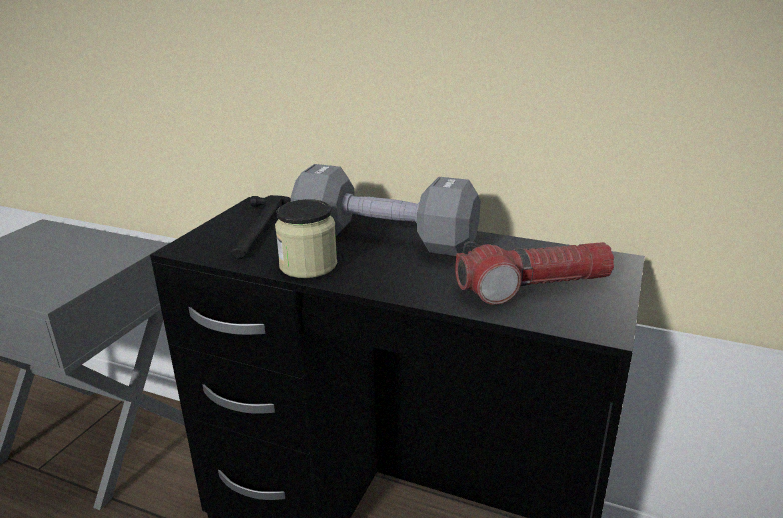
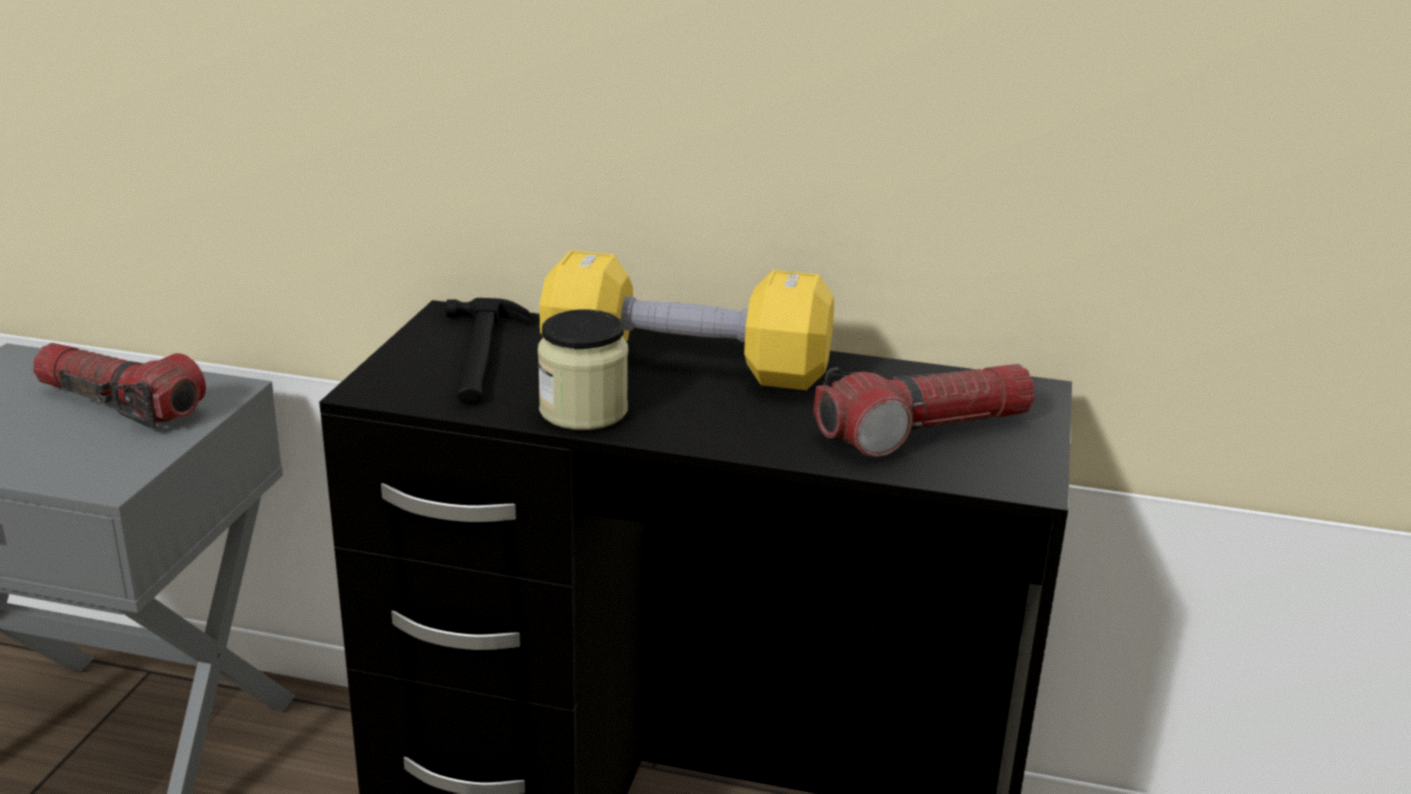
camera: 10 degrees left, 0 degrees up
grey dumbbell [290,164,480,256] -> yellow dumbbell [539,250,834,390]
none -> flashlight [33,343,206,429]

